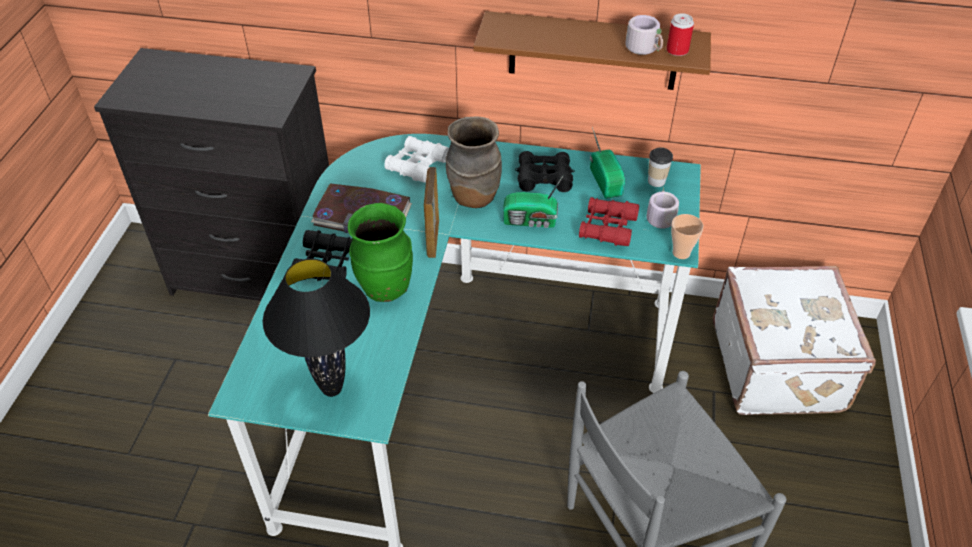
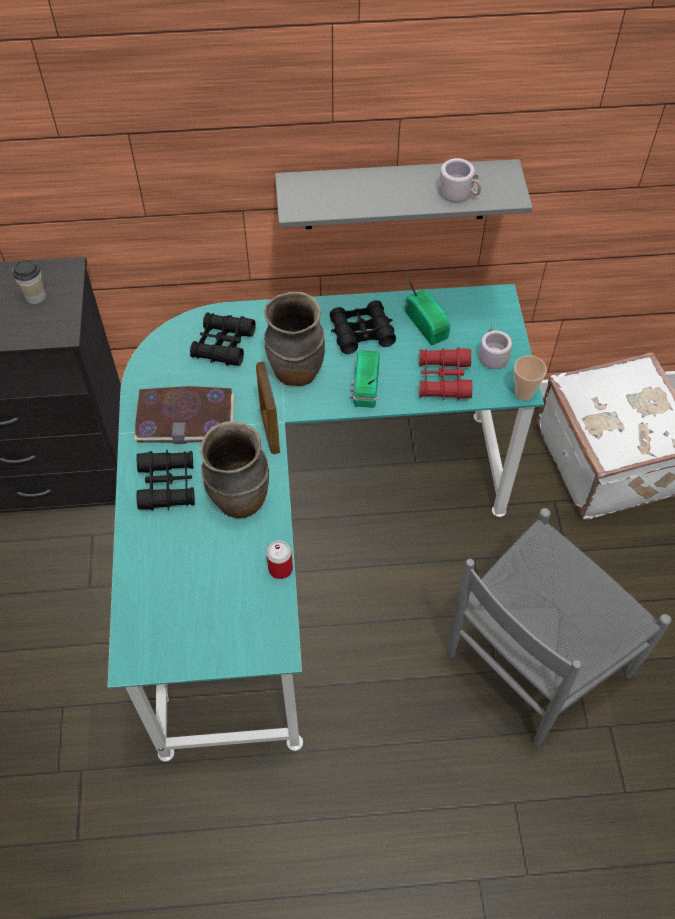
camera: 15 degrees left, 10 degrees up
black table lamp [263,258,370,397] -> none
green vase [348,203,413,302] -> brown vase [200,422,269,518]
white binoculars [384,136,449,183] -> black binoculars [190,312,256,366]
brown shelf [473,11,711,90] -> grey shelf [275,159,533,229]
radio [503,176,563,228] -> radio turned 105 degrees clockwise [350,350,380,408]
cup [648,147,673,187] -> cup moved to [12,260,46,304]
can [666,13,694,56] -> can moved to [266,541,293,579]

